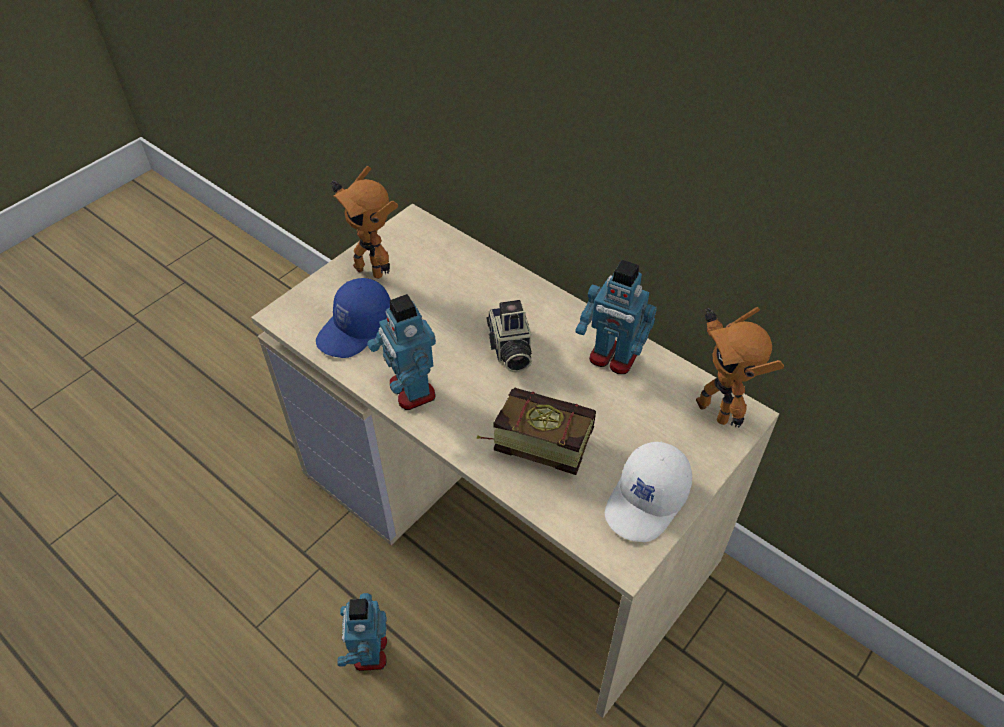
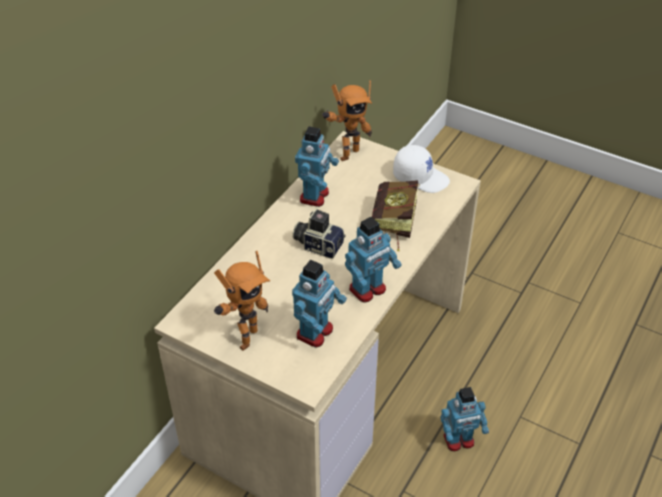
camera: 100 degrees left, 5 degrees down
blue cap [316,278,391,358] -> toy robot [292,260,347,347]
camera [486,300,532,373] -> camera turned 135 degrees counterclockwise [292,208,345,259]

